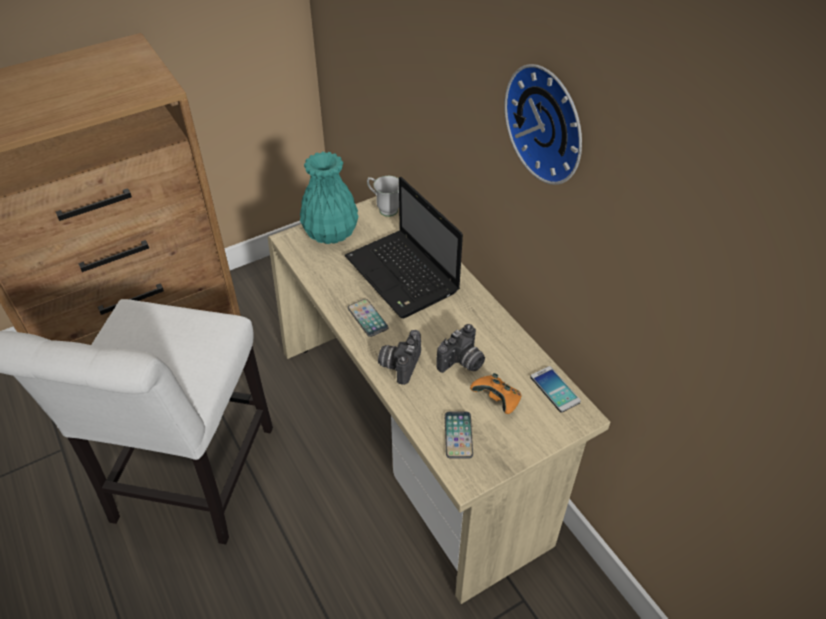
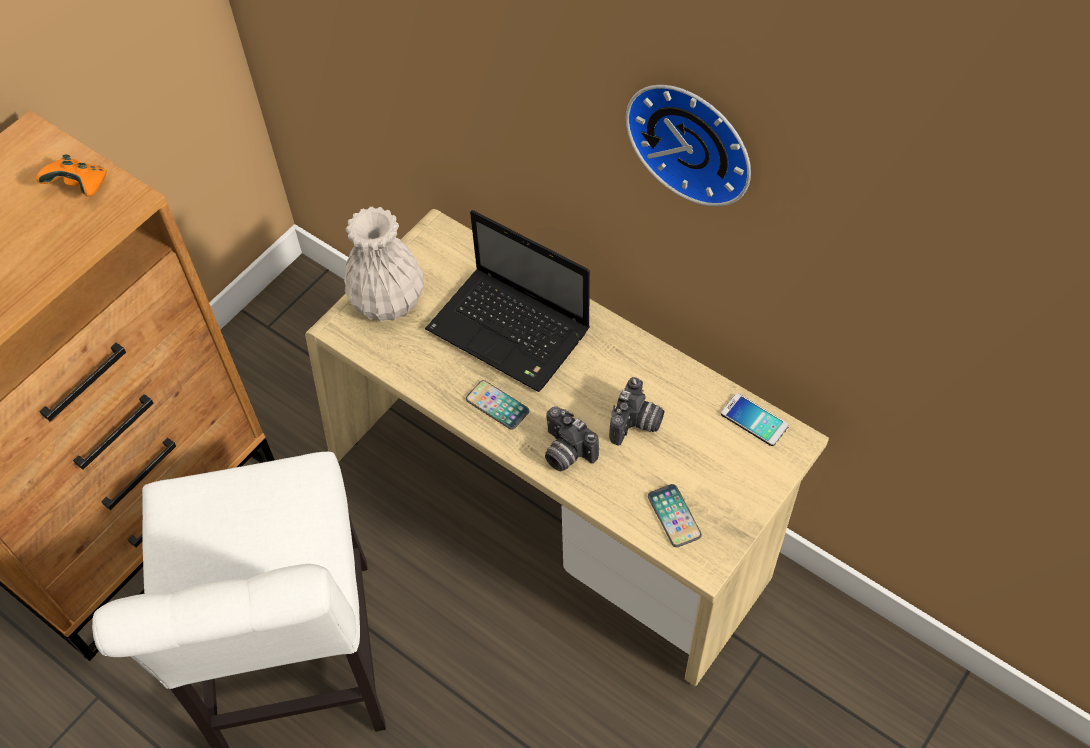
camera: 20 degrees left, 10 degrees up
turquoise vase [300,152,358,244] -> white vase [344,207,424,322]
white mug [367,176,399,217] -> none
camera [378,330,421,385] -> camera turned 45 degrees counterclockwise [545,406,599,471]
orange game controller [470,373,522,414] -> orange game controller moved to [36,155,107,196]

